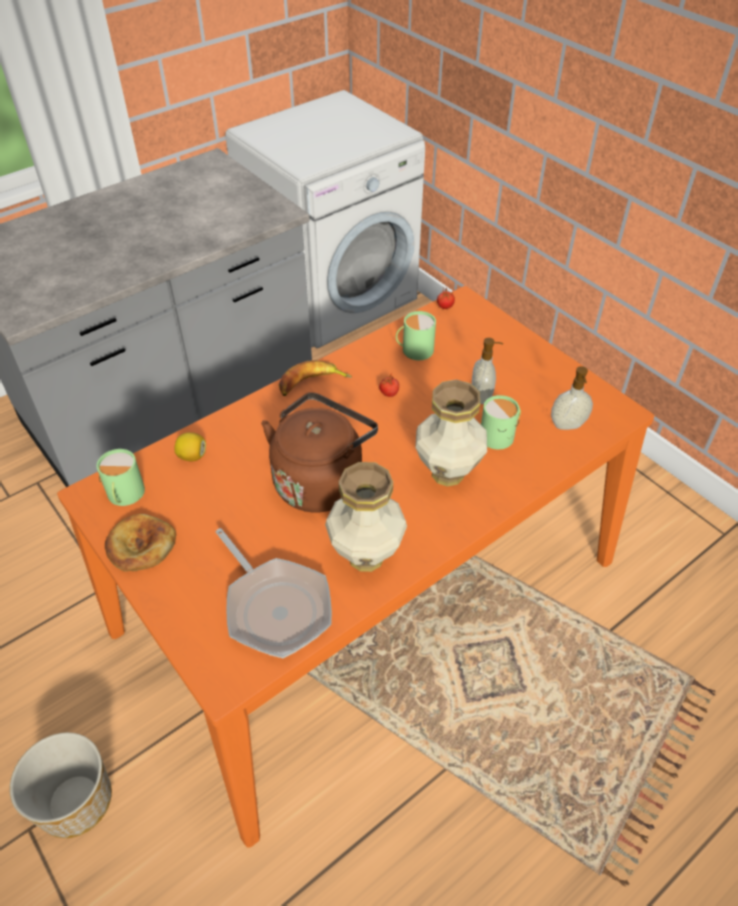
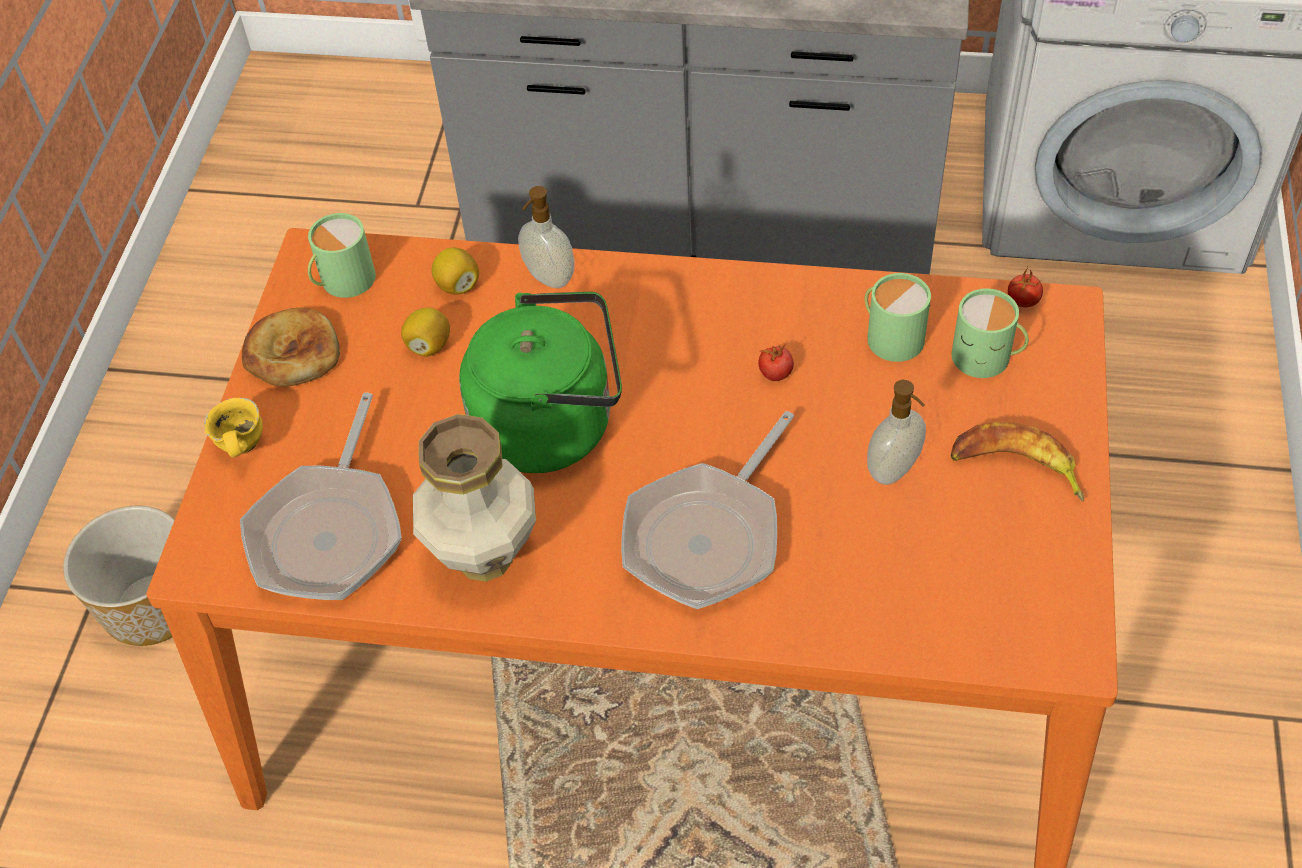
camera: 50 degrees right, 5 degrees up
brown kettle [261,392,378,513] -> green kettle [459,292,622,473]
banana [279,360,352,396] -> banana moved to [951,422,1084,502]
vase [415,380,487,487] -> frying pan [621,411,794,609]
green mug [481,395,521,450] -> green mug moved to [951,289,1029,378]
soap dispenser [551,366,593,430] -> soap dispenser moved to [518,186,575,288]
none -> yellow mug [204,398,263,457]
none -> lemon [401,308,450,357]

